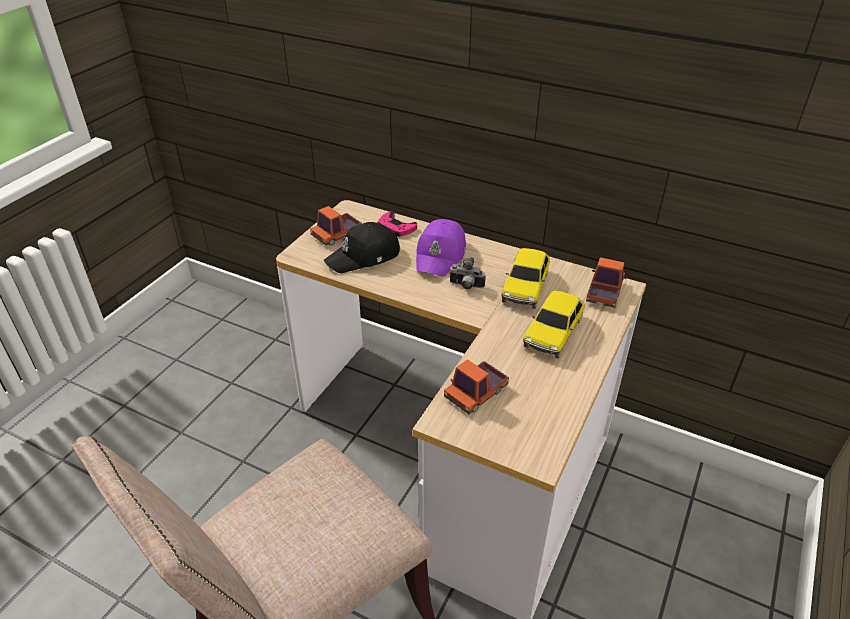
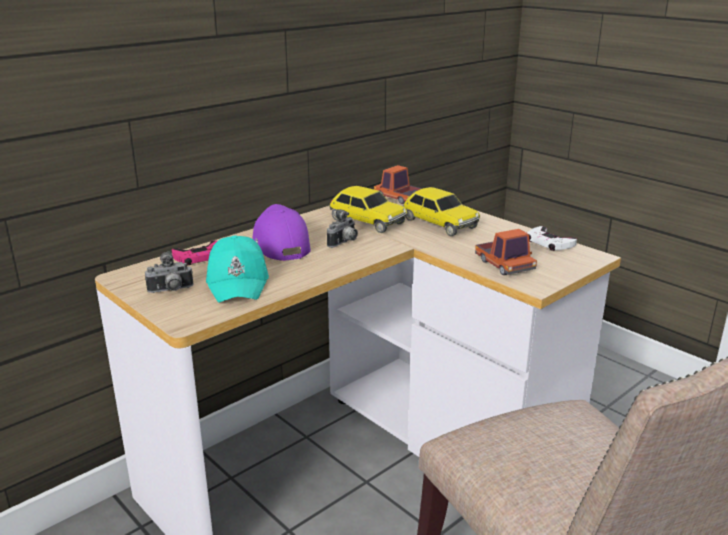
camera: 70 degrees left, 15 degrees down
toy truck [310,206,362,246] -> camera [145,251,194,293]
black cap [324,222,400,273] -> turquoise cap [206,235,269,303]
purple cap [416,219,466,277] -> purple cap turned 150 degrees counterclockwise [252,204,311,261]
none -> white game controller [528,226,577,251]

